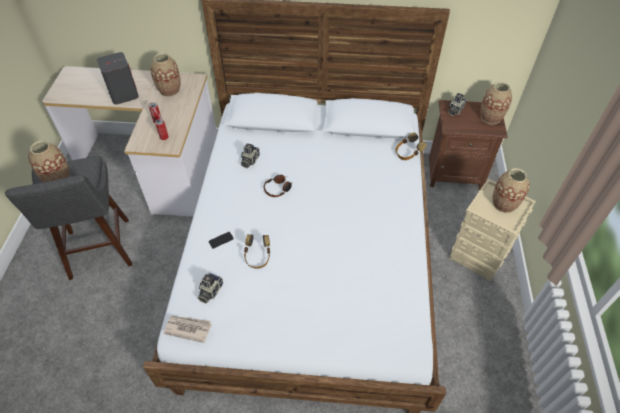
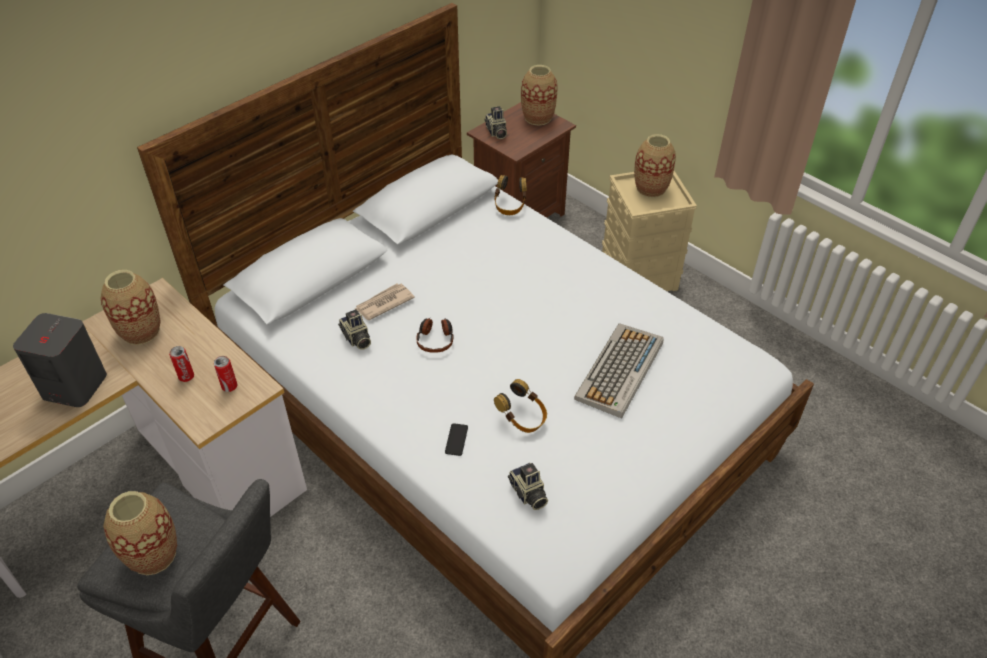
camera: 50 degrees left, 5 degrees down
newspaper [163,316,212,343] -> newspaper moved to [355,284,415,320]
none -> keyboard [574,323,664,419]

